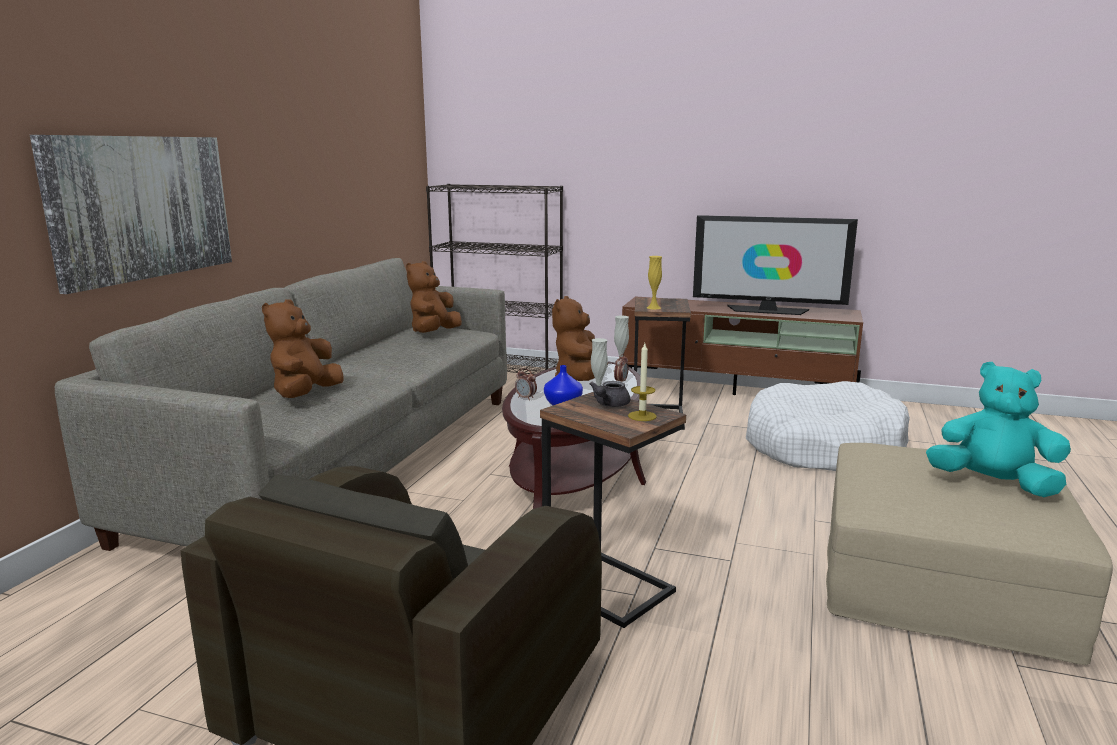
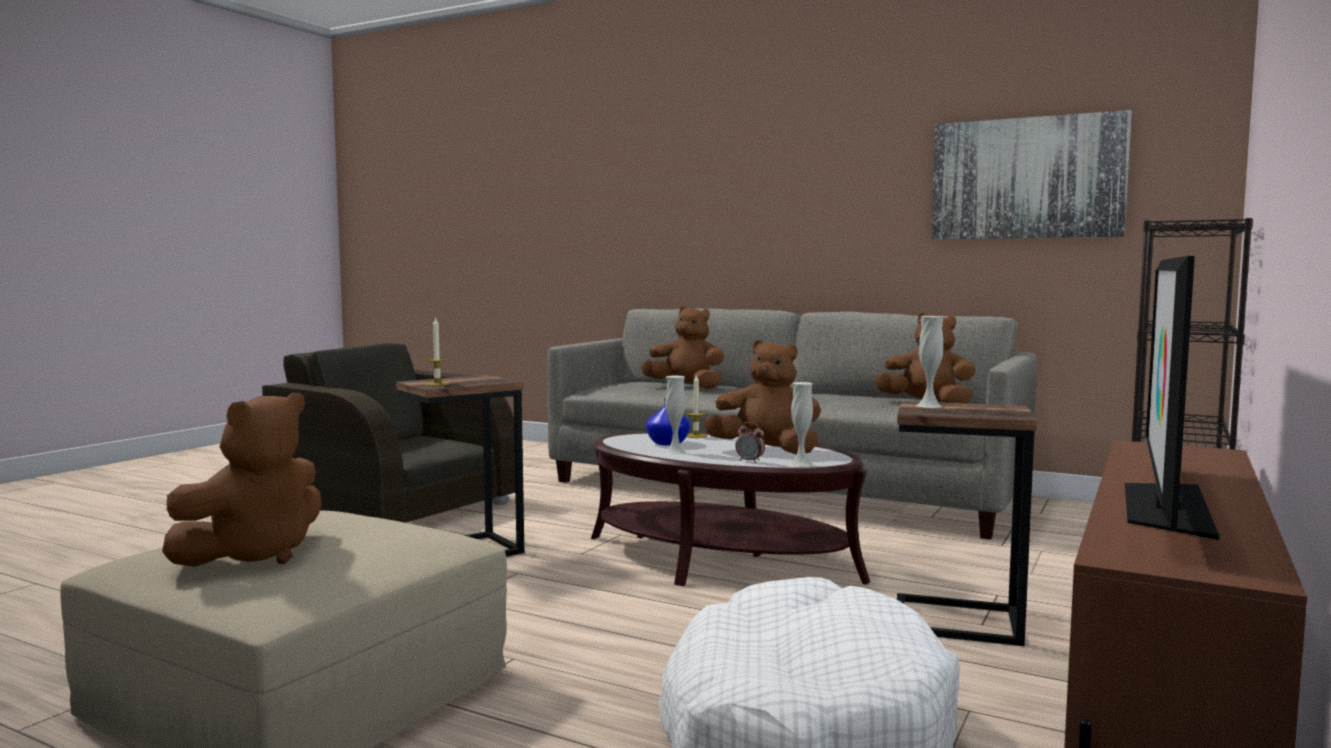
camera: 100 degrees right, 10 degrees down
picture [30,135,232,294] -> picture moved to [931,110,1132,240]
alarm clock [515,368,537,400] -> candle [686,375,708,438]
grey teapot [589,381,630,407] -> none
yellow vase [647,256,662,309] -> white vase [916,316,943,408]
turquoise plush toy [926,362,1071,497] -> brown plush toy [162,392,322,567]

